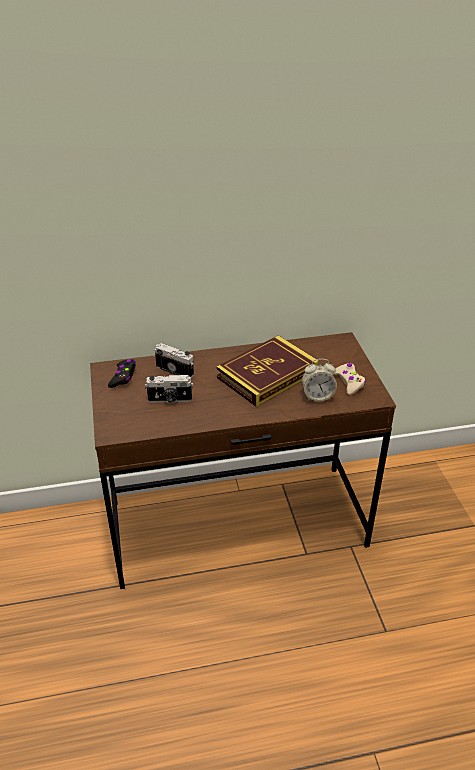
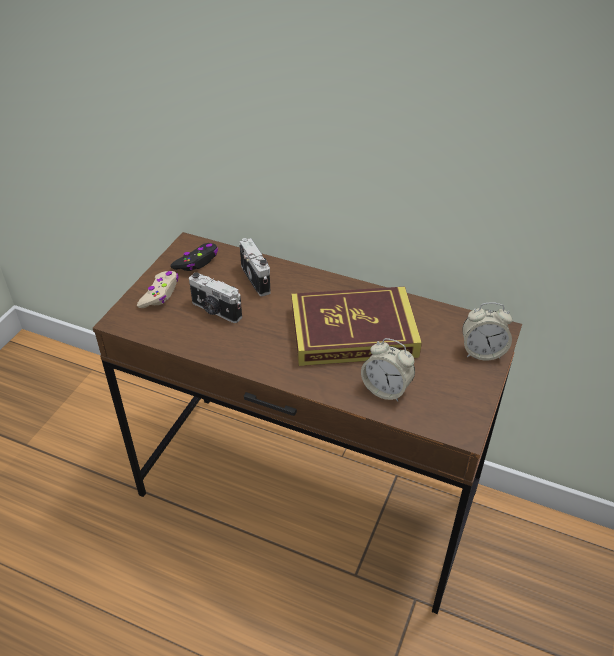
camera: 35 degrees right, 5 degrees up
beige game controller [333,363,366,395] -> beige game controller moved to [137,271,179,308]
none -> alarm clock [462,302,513,361]

